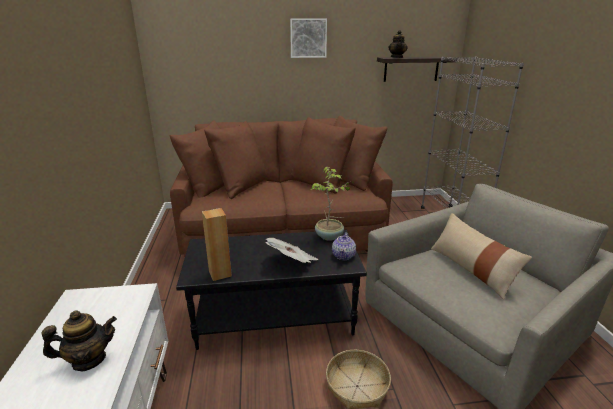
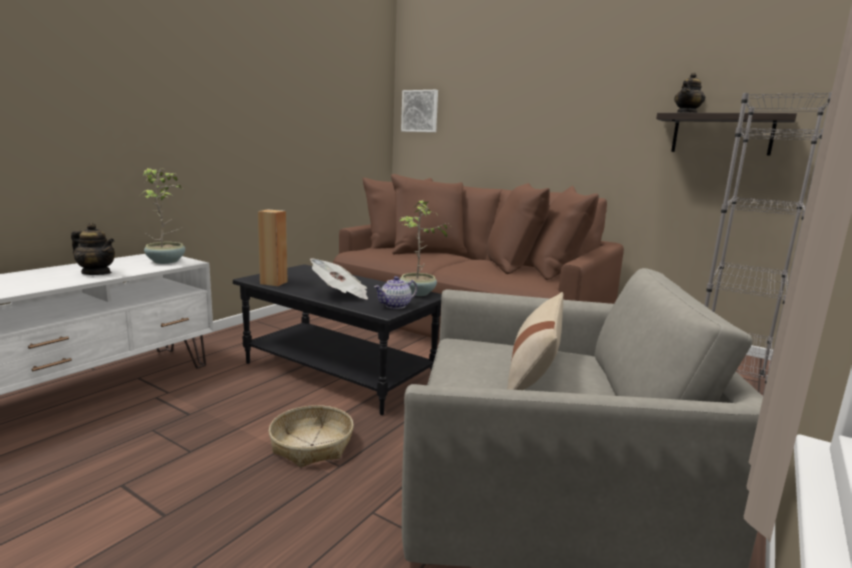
camera: 40 degrees right, 10 degrees down
picture [290,18,327,58] -> picture moved to [401,90,438,132]
none -> potted plant [141,168,185,264]

